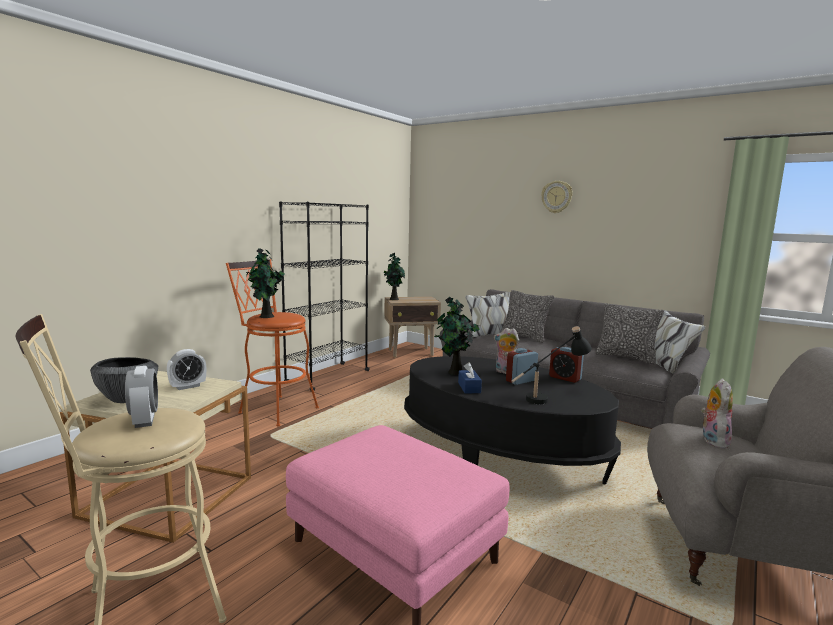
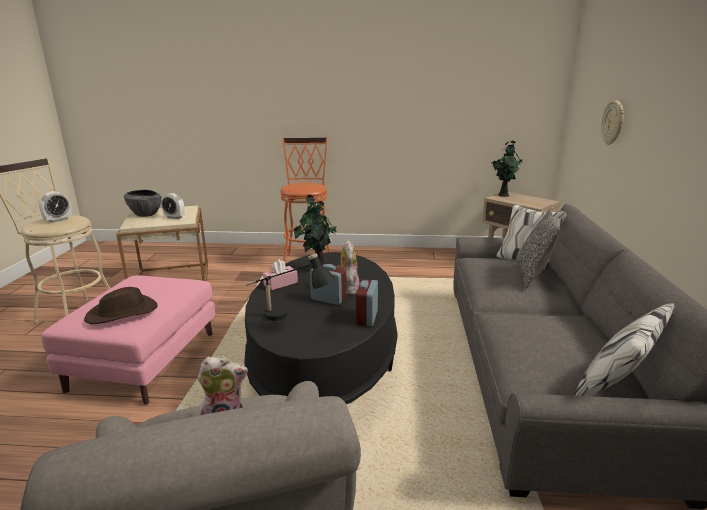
camera: 60 degrees right, 10 degrees up
potted plant [245,248,284,318] -> none
black bookcase [279,201,370,391] -> none
blue tissue box [458,362,482,394] -> pink tissue box [263,259,298,290]
wall clock [541,181,573,213] -> wall clock moved to [601,100,624,145]
pillow [595,303,664,364] -> none
none -> brown hat [84,287,158,324]

